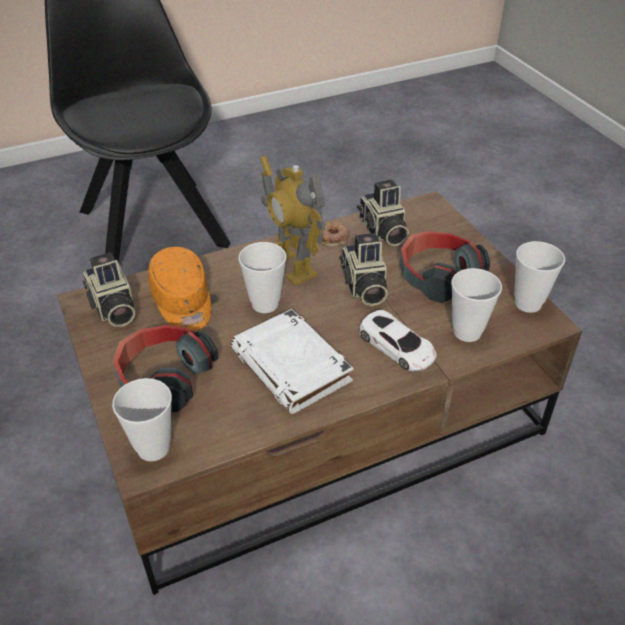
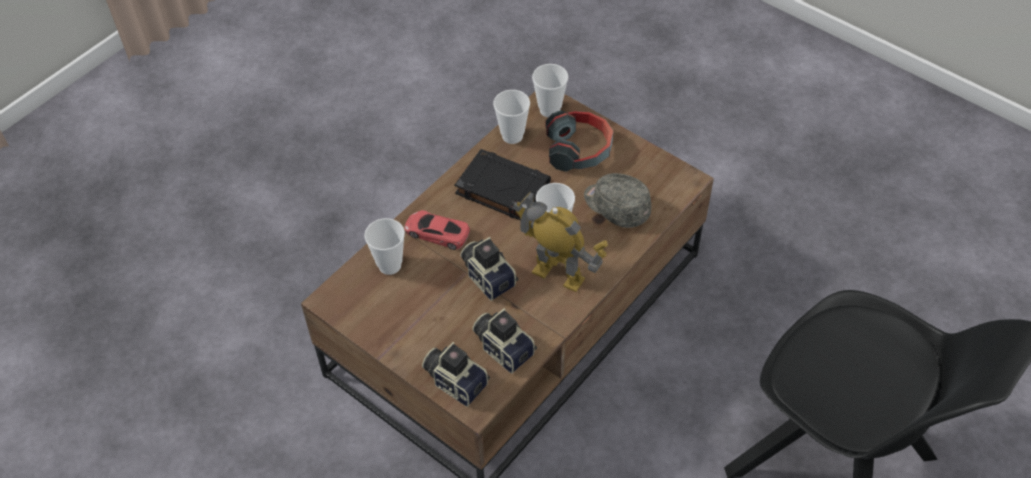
camera: 155 degrees right, 10 degrees up
camera [83,252,135,327] -> camera moved to [422,342,490,407]
orange cap [148,247,211,331] -> grey cap [584,173,651,228]
white book [230,309,353,414] -> black book [455,149,551,221]
donut [321,222,349,246] -> none
white toy car [359,310,437,372] -> red toy car [405,210,470,250]
headphones [400,231,490,303] -> none
cup [514,241,565,313] -> cup moved to [493,90,530,144]

